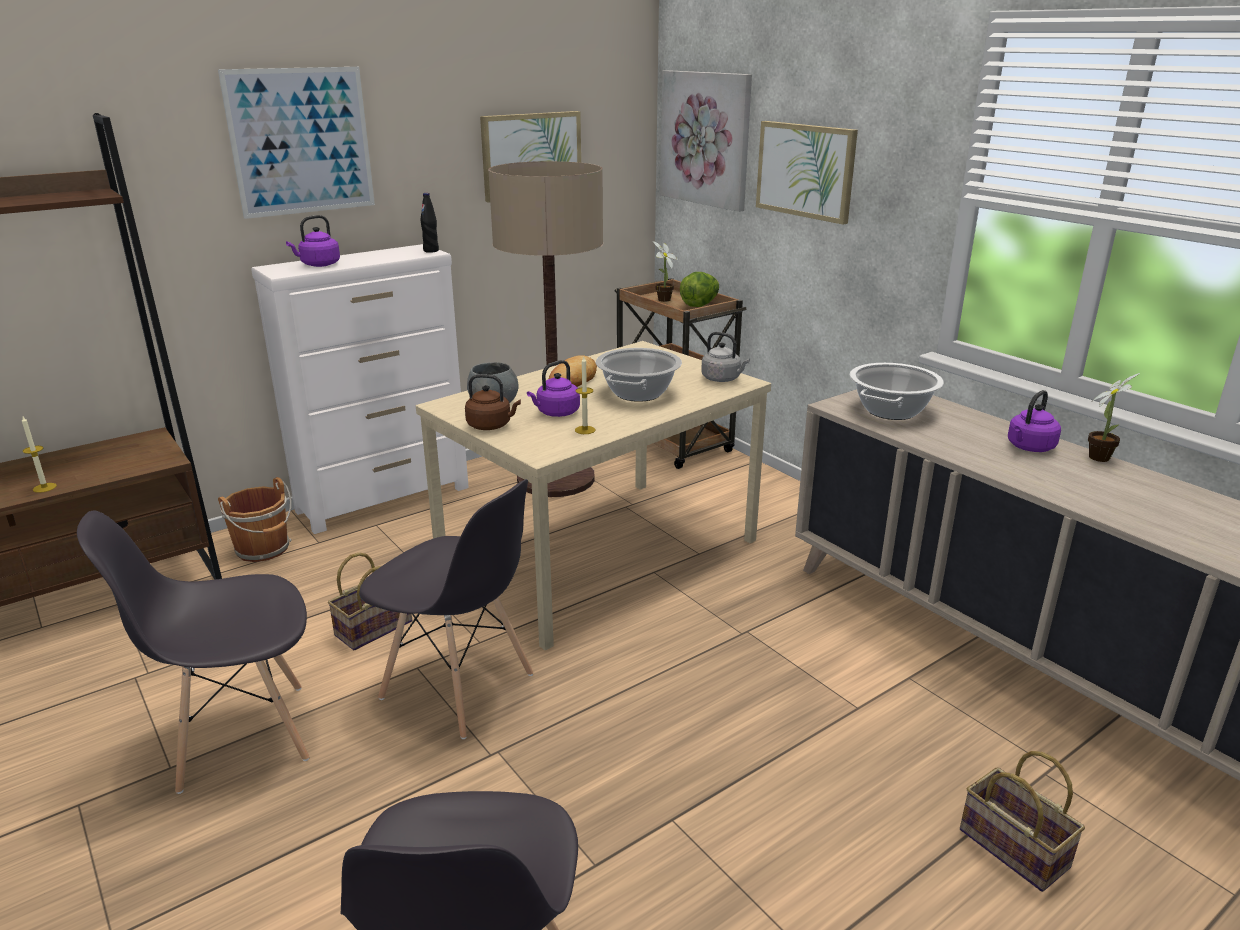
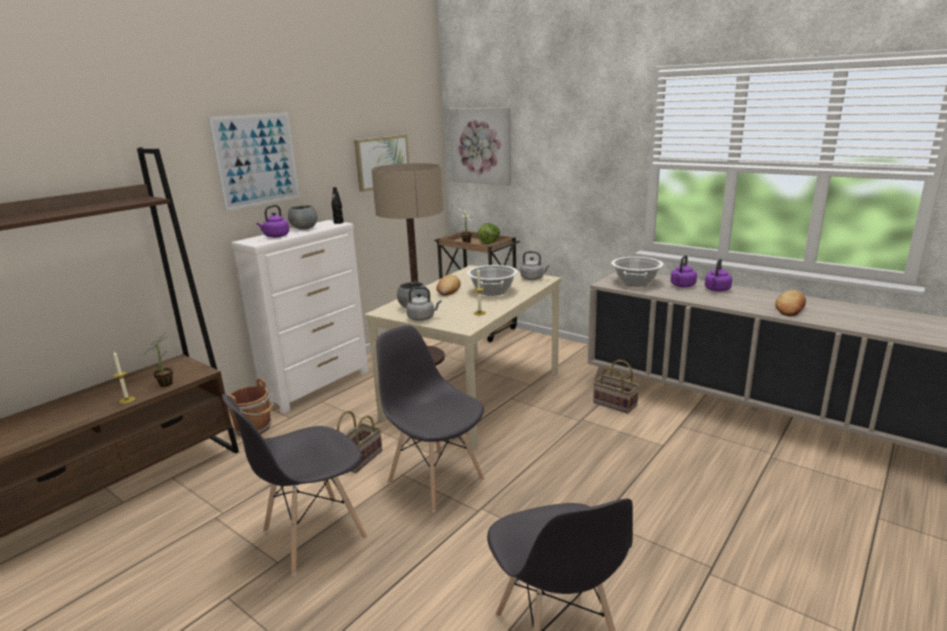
camera: 15 degrees left, 5 degrees down
grey chair [359,479,533,739] -> grey chair turned 150 degrees counterclockwise [376,325,485,512]
brown kettle [465,374,521,430] -> grey kettle [406,287,442,321]
purple kettle [527,360,580,417] -> purple kettle moved to [670,255,697,287]
picture [756,121,858,224] -> none
basket [960,751,1085,892] -> basket moved to [593,360,639,414]
potted plant [1088,373,1140,462] -> potted plant moved to [143,332,173,387]
none -> grey bowl [288,205,318,230]
none -> bread [775,290,806,316]

